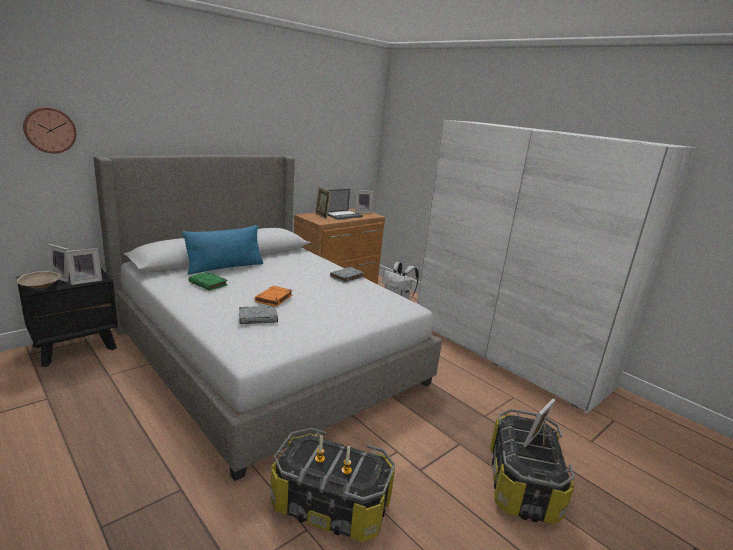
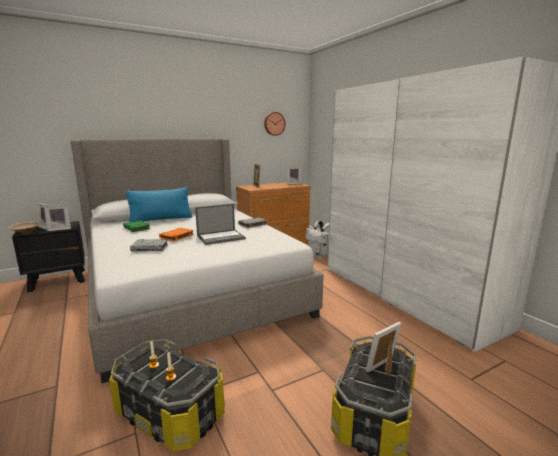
camera: 15 degrees right, 5 degrees down
wall clock [23,107,76,154] -> wall clock moved to [264,112,286,136]
laptop [327,189,363,220] -> laptop moved to [195,204,246,245]

